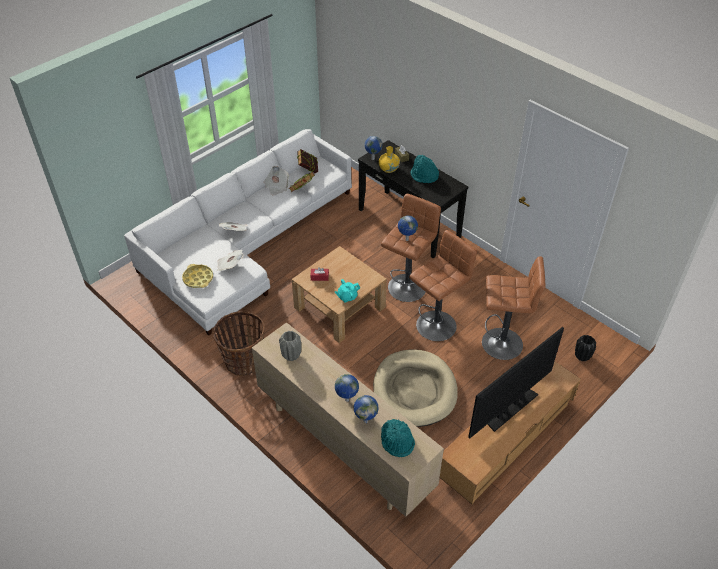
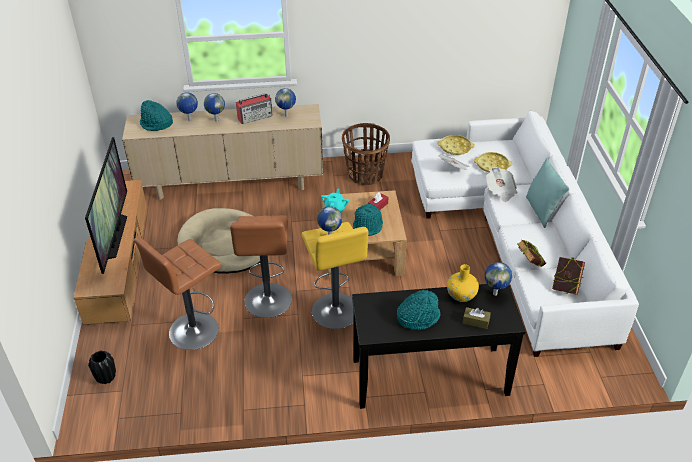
camera: 130 degrees right, 5 degrees down
newspaper [264,166,289,196] -> none
grey vase [279,331,301,361] -> globe [275,88,296,117]
brown stool [381,194,441,302] -> yellow stool [302,222,369,329]
none -> radio [236,93,273,124]
none -> turquoise hat [353,203,383,236]
none -> yellow tray [474,152,512,172]
none -> turquoise pillow [526,158,569,228]

